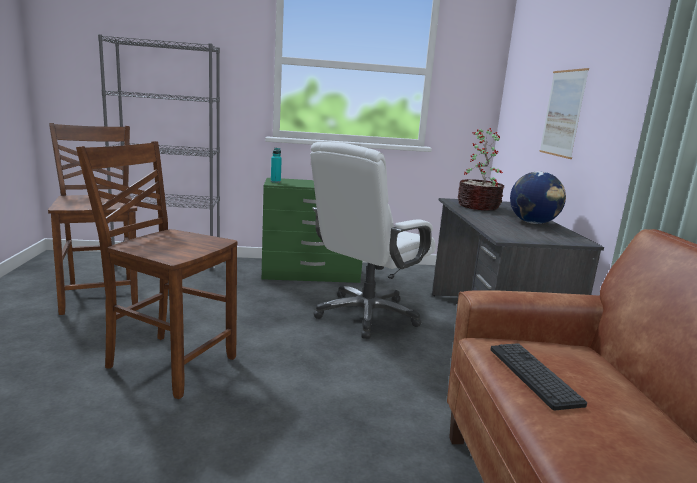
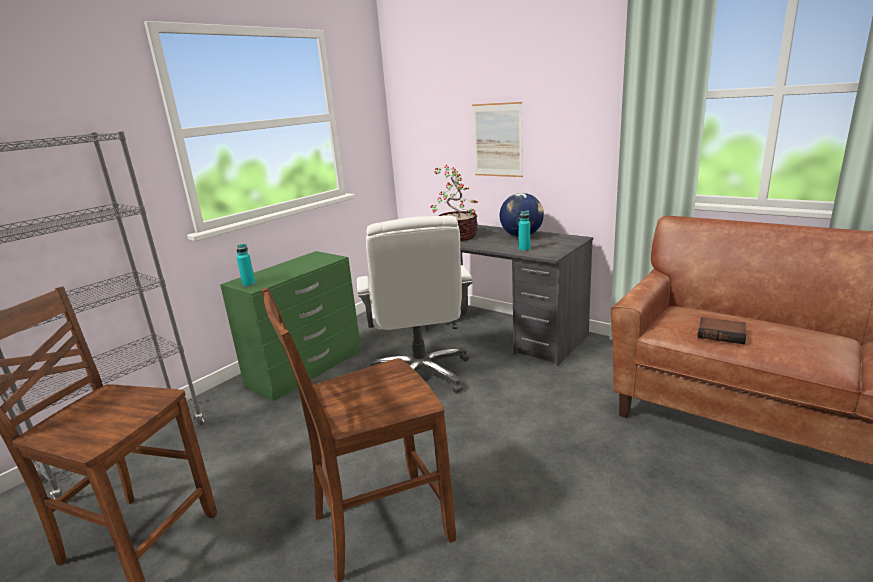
camera: 45 degrees left, 5 degrees up
keyboard [490,343,587,410] -> book [698,317,746,344]
none -> turquoise bottle [518,211,530,251]

